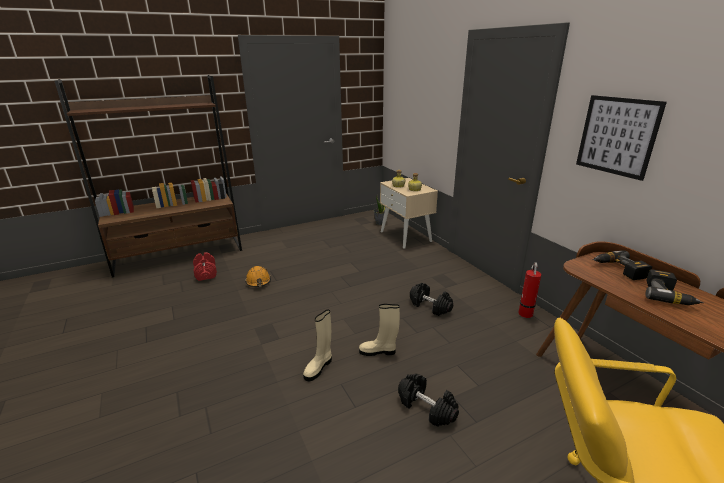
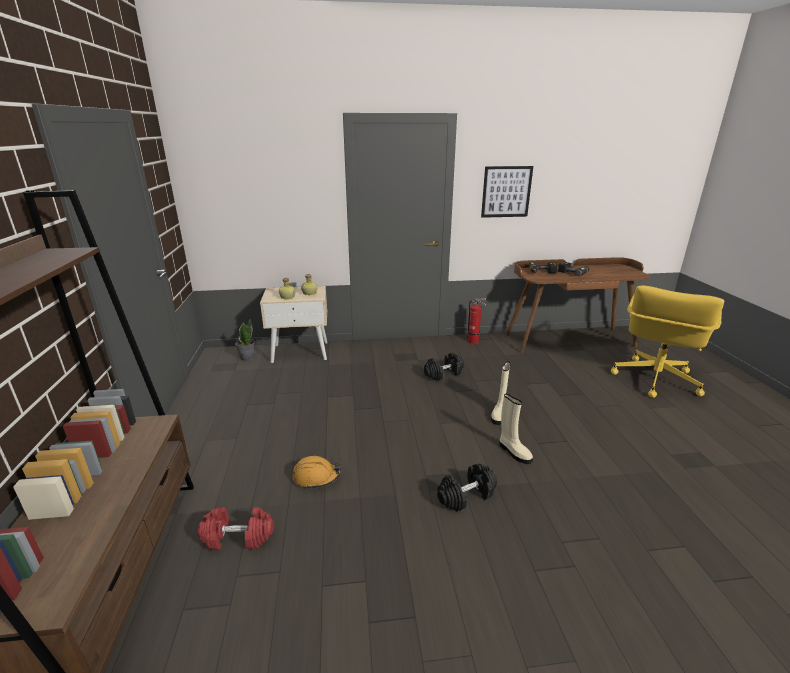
camera: 70 degrees left, 0 degrees up
black dumbbell [398,373,459,427] -> black dumbbell moved to [437,464,497,512]

